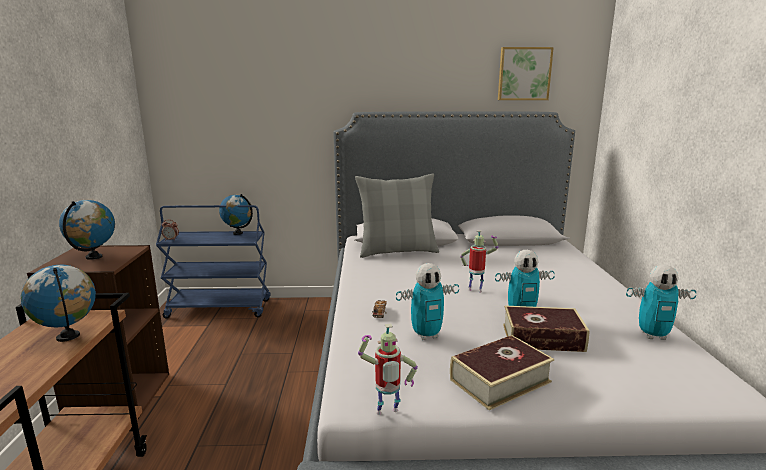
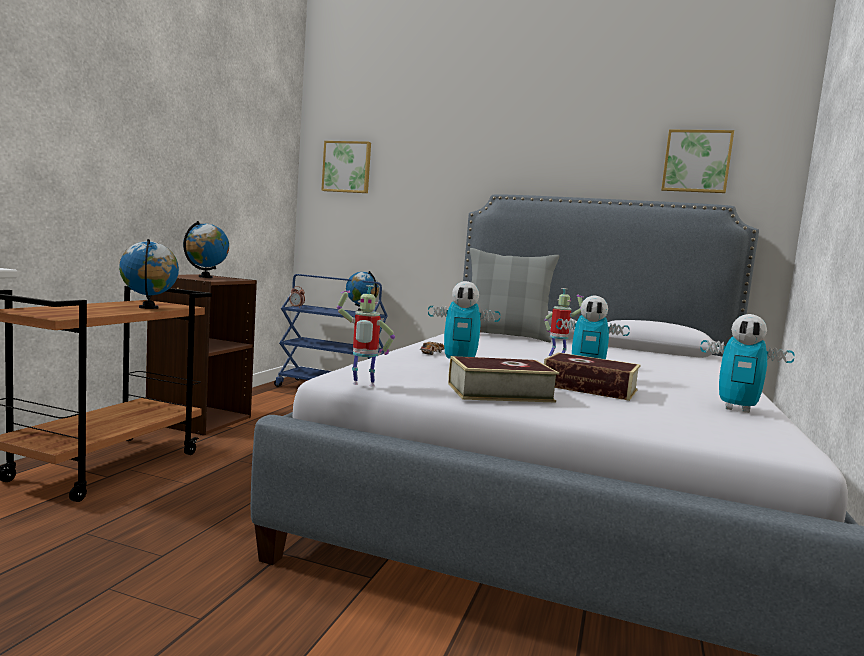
camera: 20 degrees right, 10 degrees down
none -> picture [321,141,371,193]

